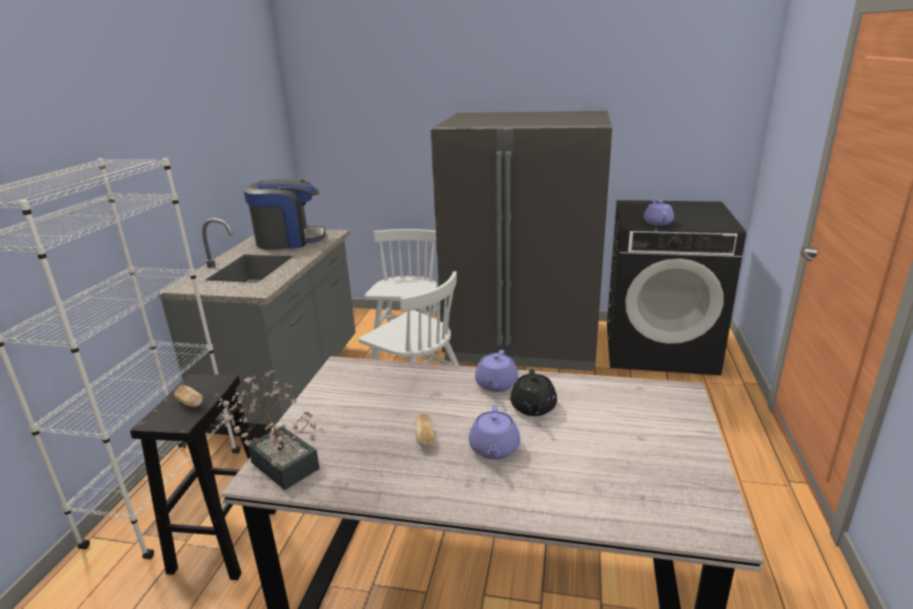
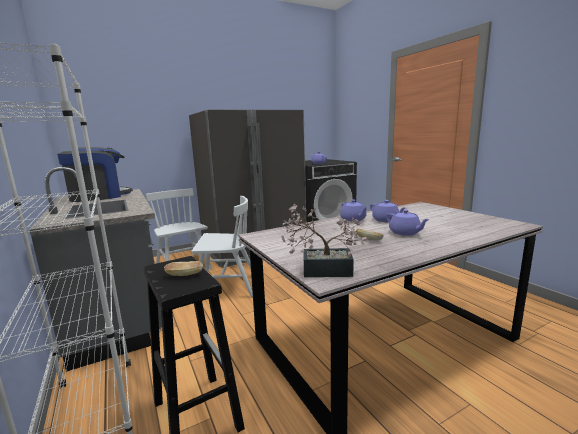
camera: 40 degrees left, 10 degrees down
black teapot [510,369,557,416] -> purple teapot [370,200,405,222]

